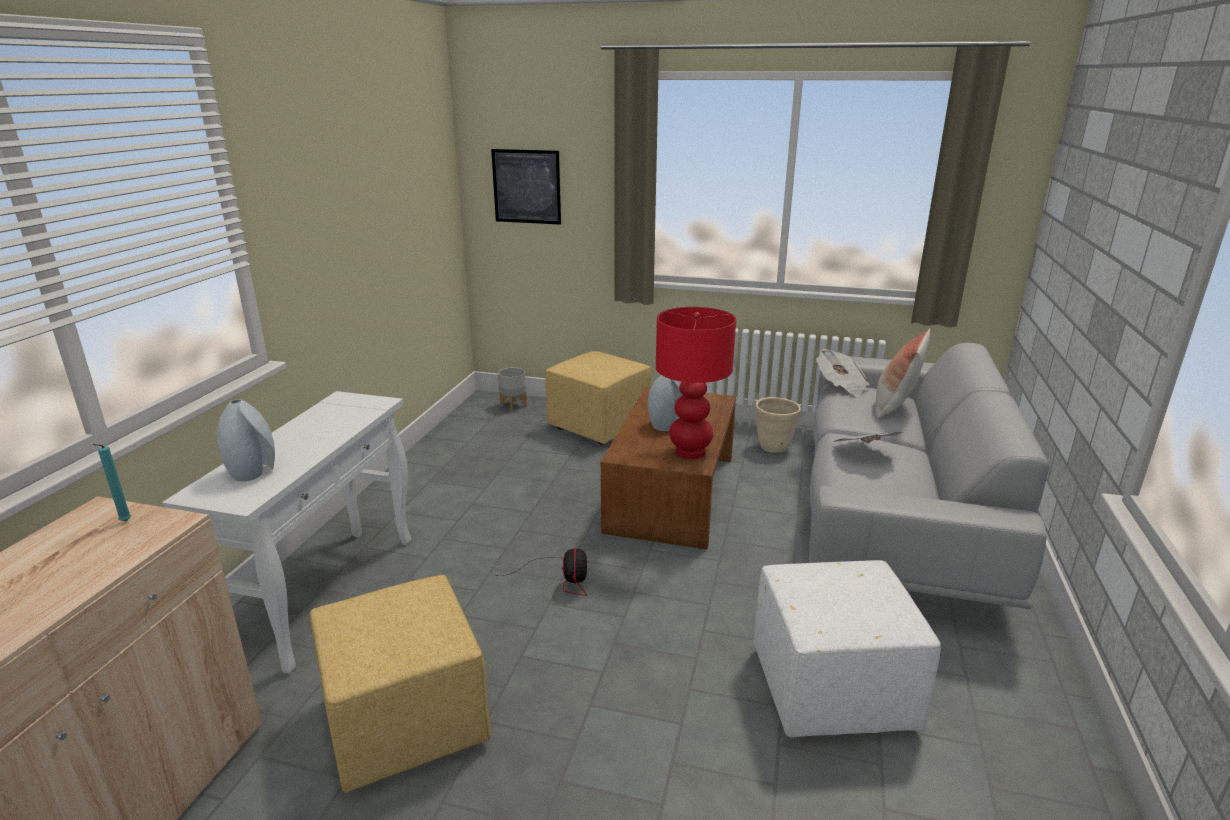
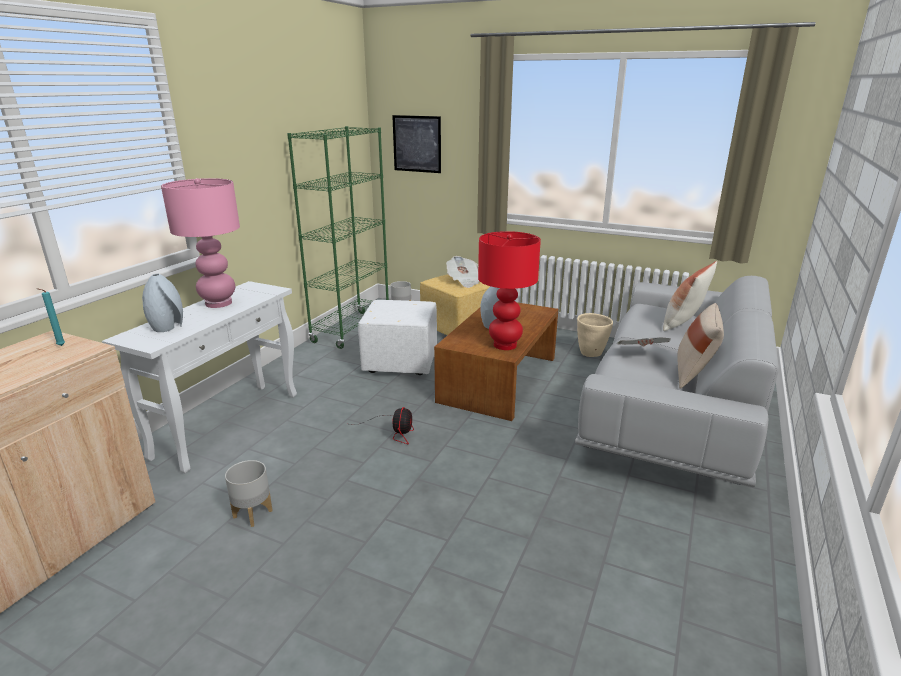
camera: 10 degrees right, 0 degrees up
yellow ottoman [310,575,491,793] -> grey planter [225,460,273,527]
white ottoman [754,560,941,737] -> white ottoman moved to [358,300,437,375]
newspaper [816,349,869,396] -> newspaper moved to [446,256,480,288]
none -> pink table lamp [161,178,240,308]
none -> green bookcase [287,126,389,349]
none -> beige pillow [677,303,724,389]

